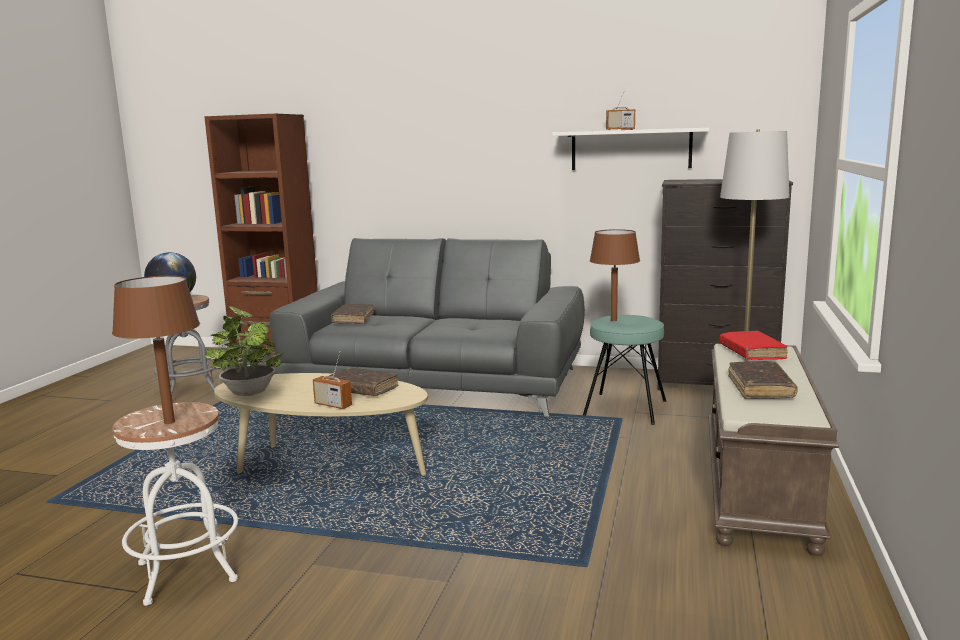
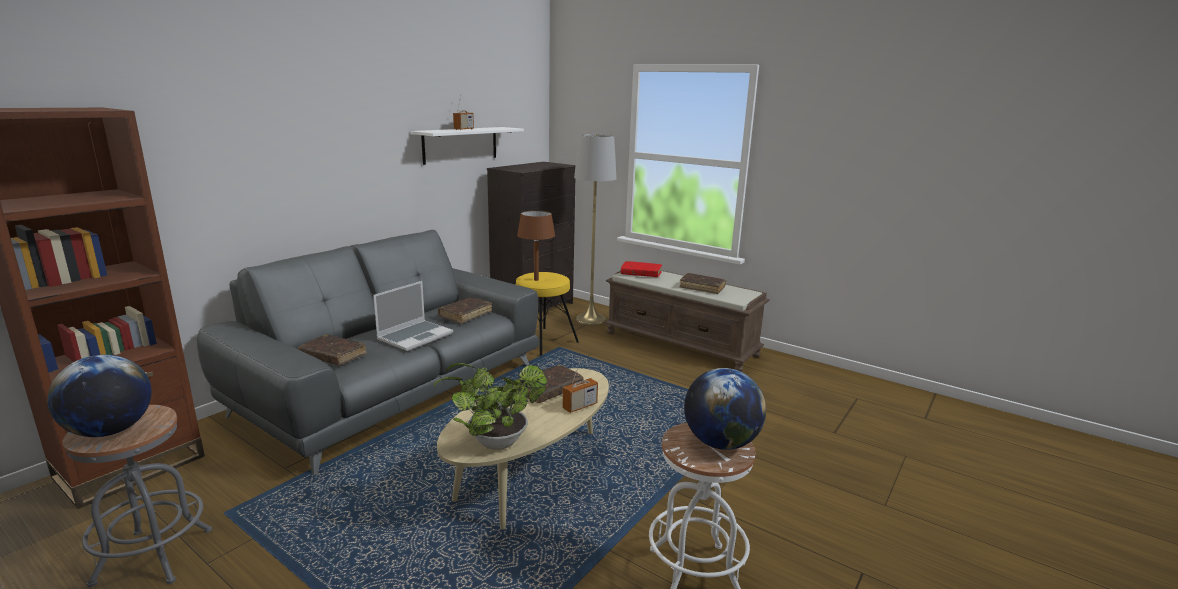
camera: 70 degrees left, 5 degrees up
brown table lamp [112,275,200,424] -> globe [684,368,766,450]
turquoise stool [583,315,666,425] -> yellow stool [516,272,579,356]
none -> laptop [373,281,453,351]
none -> brown book [438,298,492,324]

